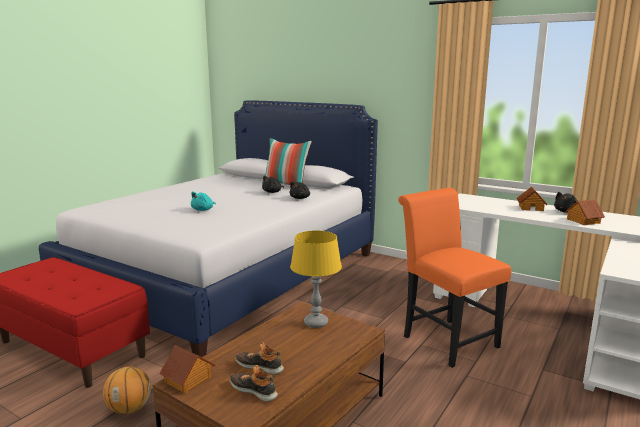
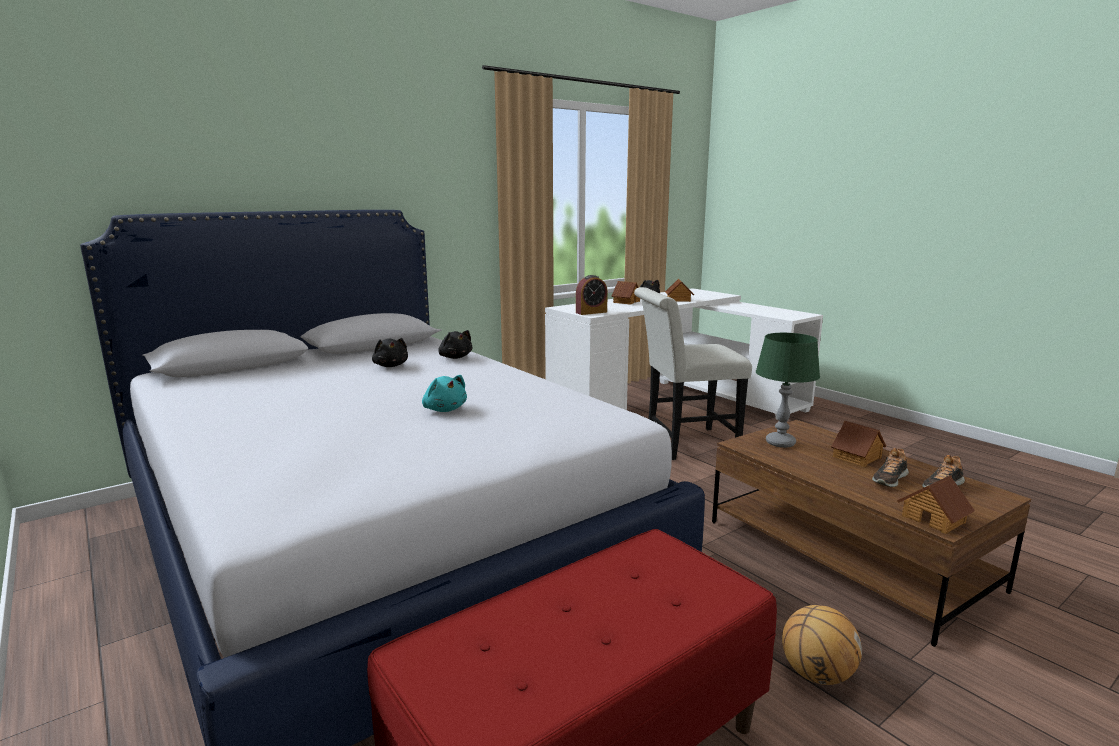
camera: 70 degrees left, 0 degrees up
pillow [262,138,312,185] -> none
yellow table lamp [290,231,342,328] -> green table lamp [756,333,820,448]
orange chair [398,188,512,368] -> white chair [634,287,752,460]
none -> alarm clock [576,275,608,315]
none -> toy house [831,421,886,467]

